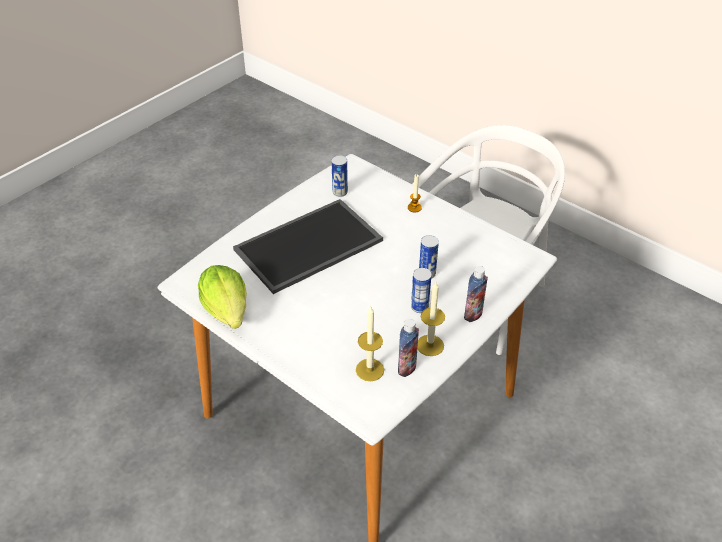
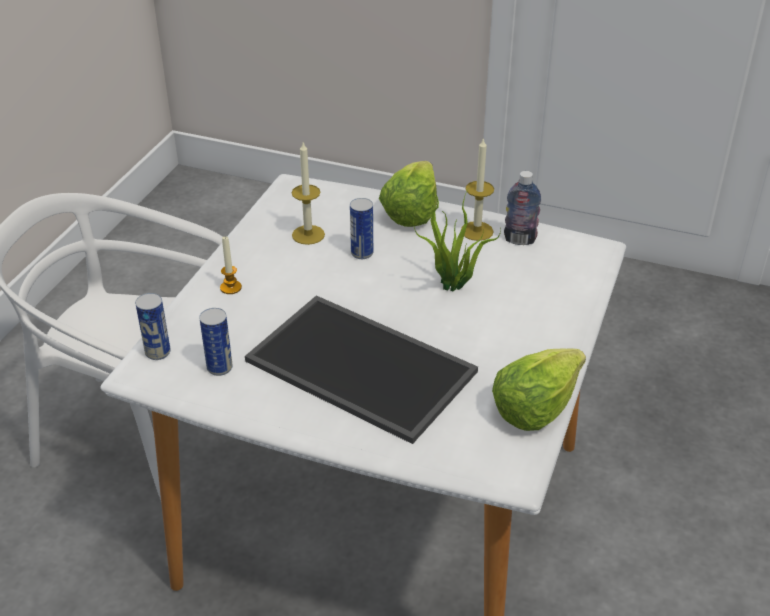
camera: 110 degrees left, 5 degrees down
candle [356,306,384,381] -> candle moved to [292,142,325,245]
can [411,268,432,313] -> can moved to [135,293,171,360]
bottle [464,266,488,322] -> lettuce [379,161,437,227]
none -> potted plant [413,188,501,291]

